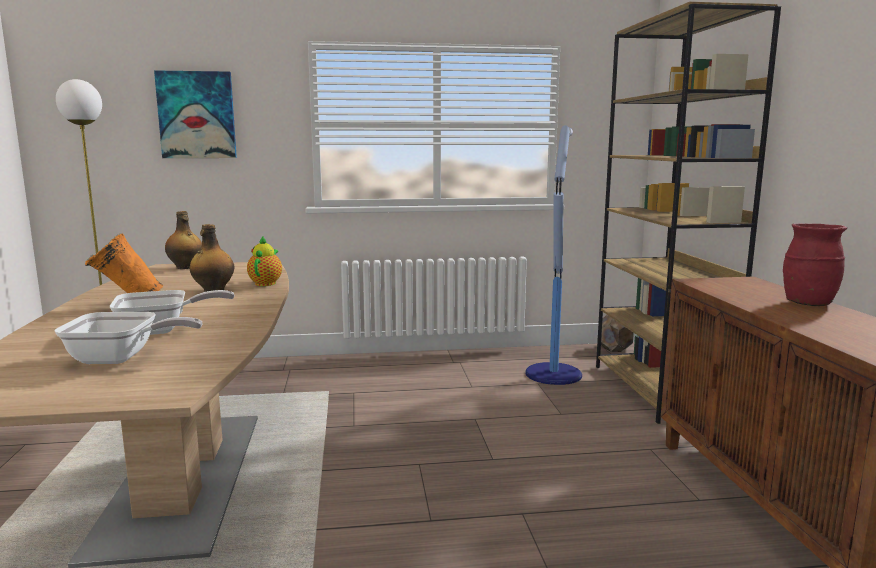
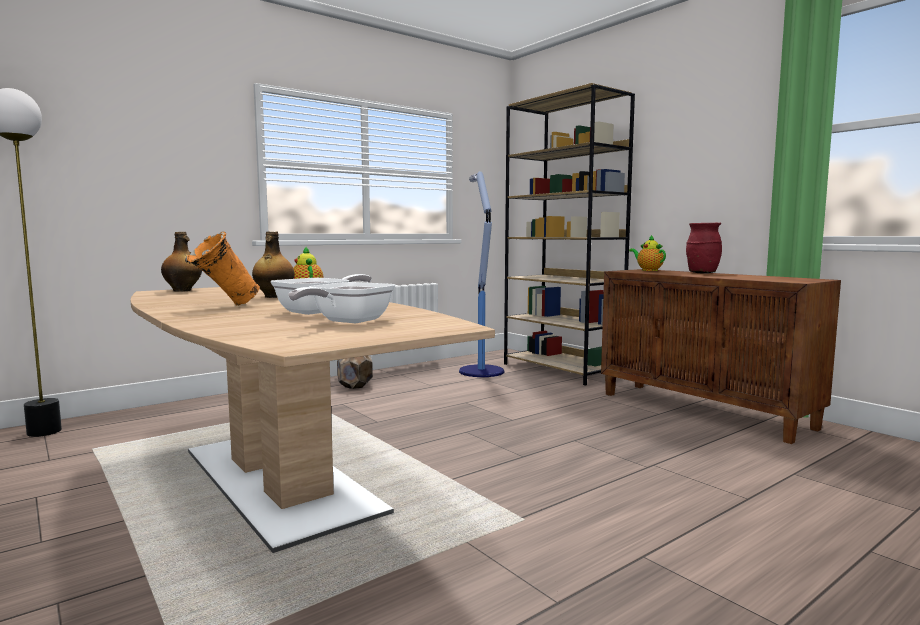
camera: 30 degrees left, 5 degrees down
frying pan [54,312,203,364] -> frying pan turned 150 degrees clockwise [288,282,395,323]
picture [154,70,237,158] -> none
brown planter [601,315,634,352] -> brown planter moved to [337,355,373,389]
none -> teapot [629,235,666,271]

